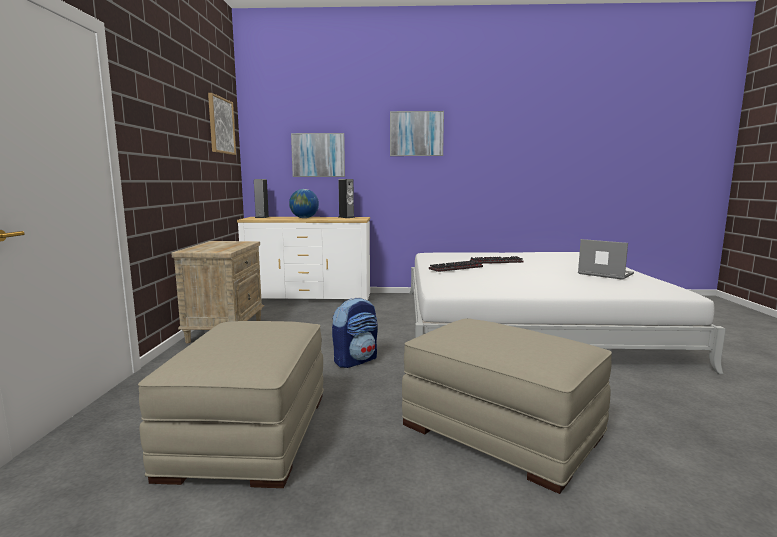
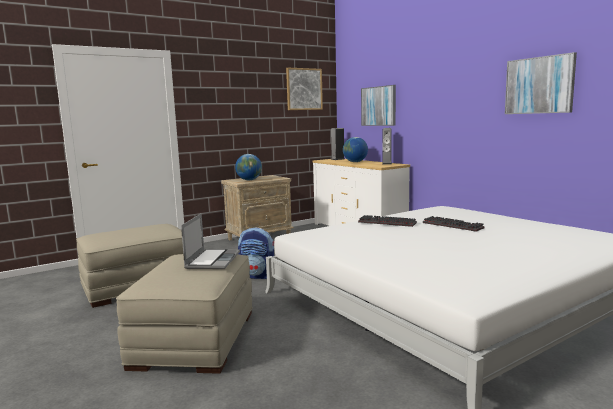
camera: 55 degrees right, 0 degrees up
picture [390,111,444,156] -> picture moved to [505,52,577,114]
laptop [578,239,634,280] -> laptop moved to [181,213,240,269]
none -> globe [235,154,262,180]

